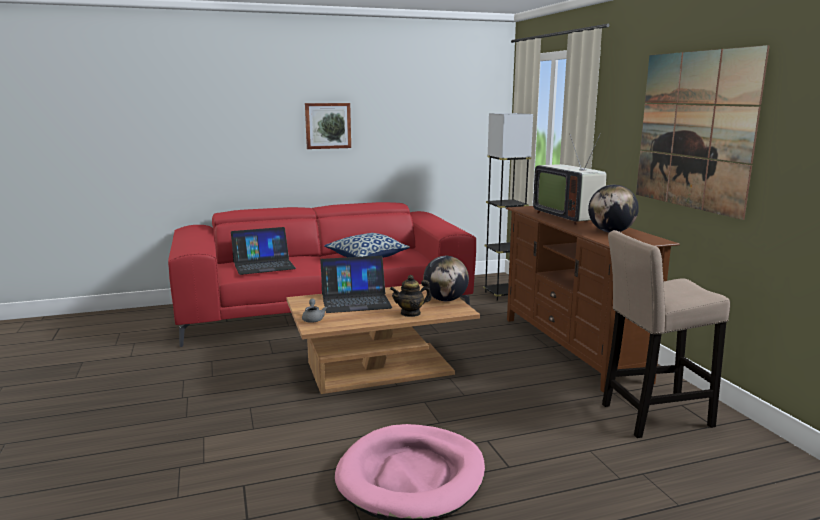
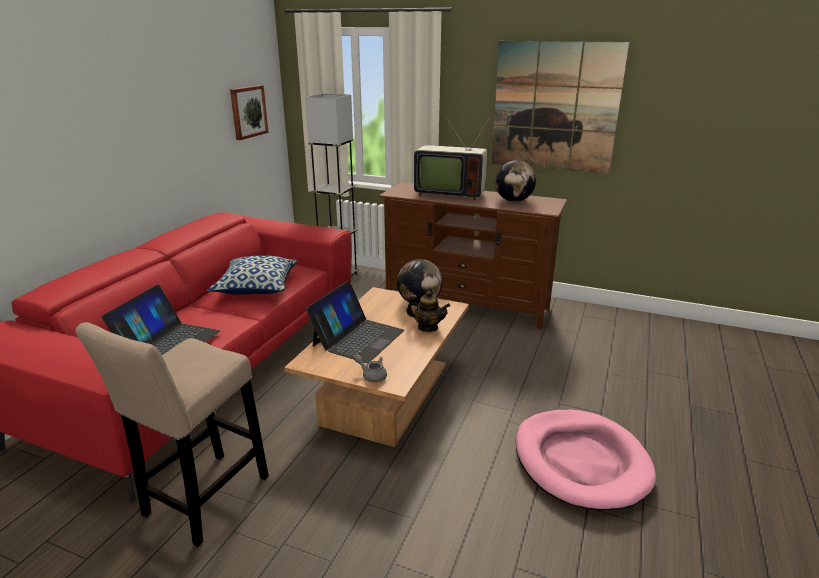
camera: 50 degrees left, 10 degrees up
picture [305,103,351,149] -> picture moved to [230,85,269,140]
teapot [390,275,432,317] -> teapot turned 90 degrees counterclockwise [406,290,450,332]
beige stool [602,230,730,438] -> beige stool moved to [75,322,269,547]

